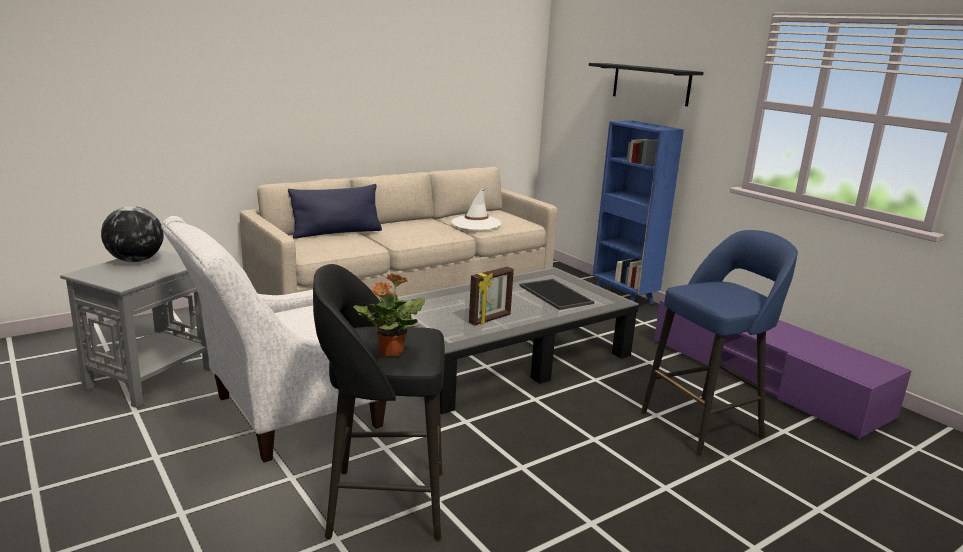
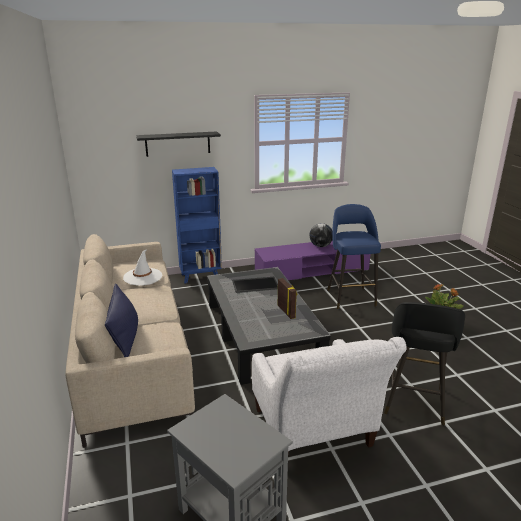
camera: 70 degrees left, 5 degrees up
globe [101,206,164,262] -> globe moved to [310,223,333,247]

